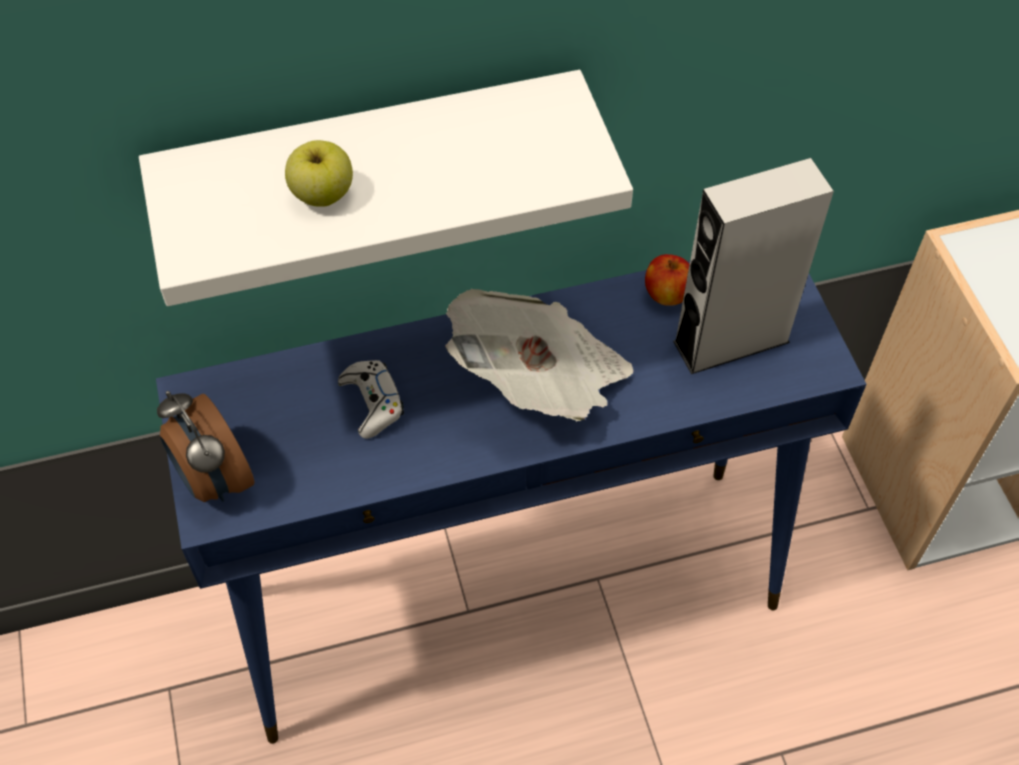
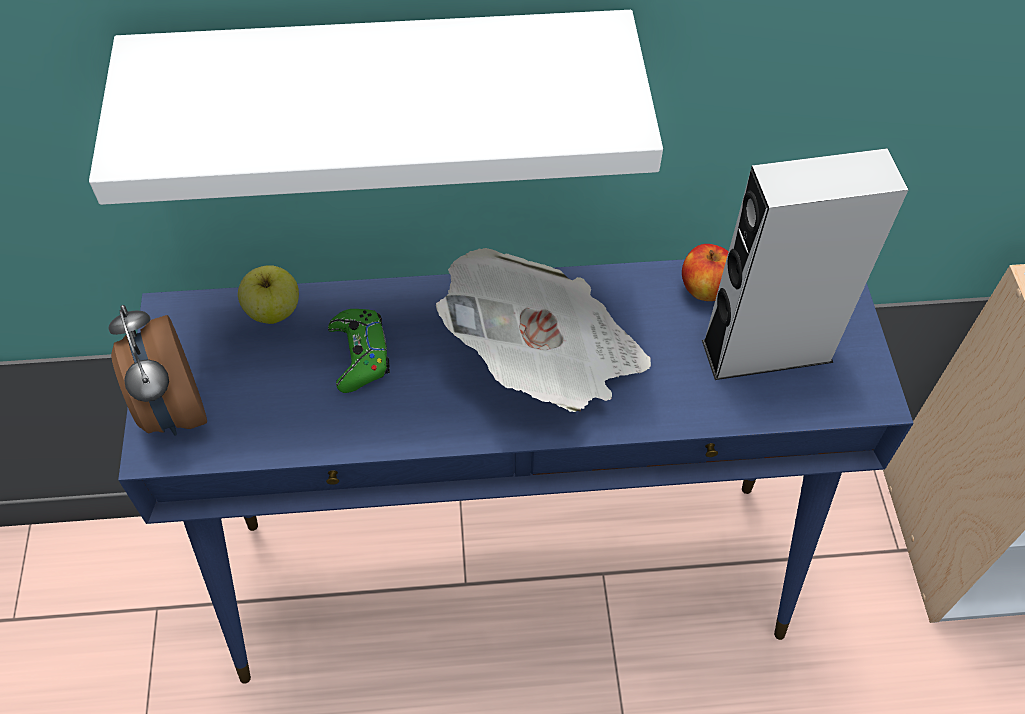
camera: 10 degrees right, 0 degrees up
apple [285,140,353,207] -> apple moved to [238,265,299,324]
white game controller [338,360,404,439] -> green game controller [328,309,390,393]

